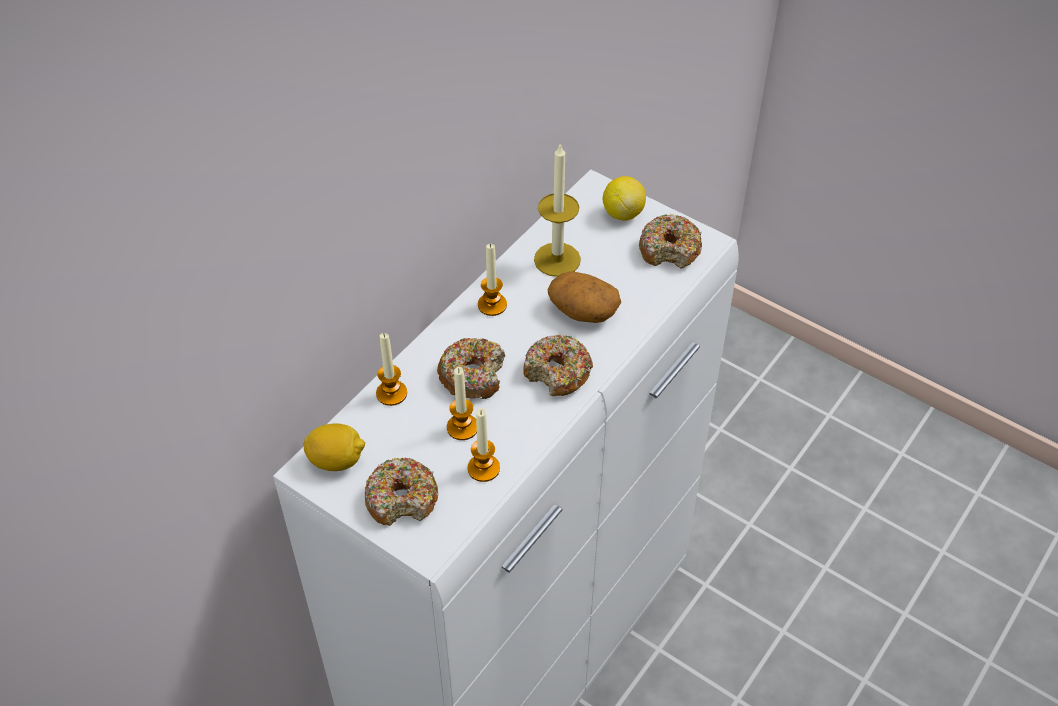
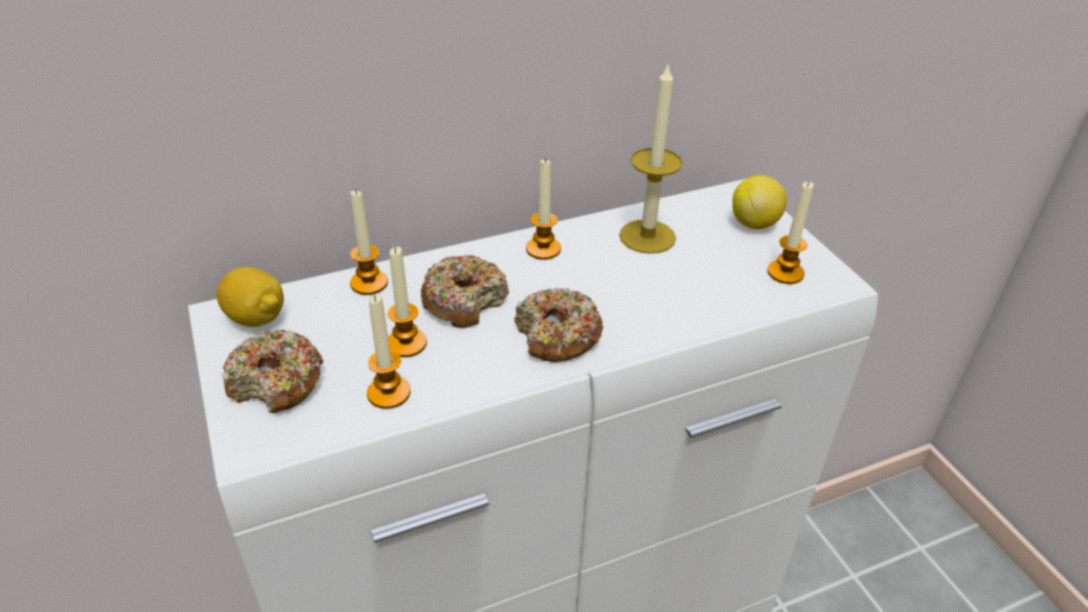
camera: 30 degrees right, 10 degrees down
potato [548,271,621,323] -> none
donut [639,214,702,268] -> candle [767,182,814,284]

